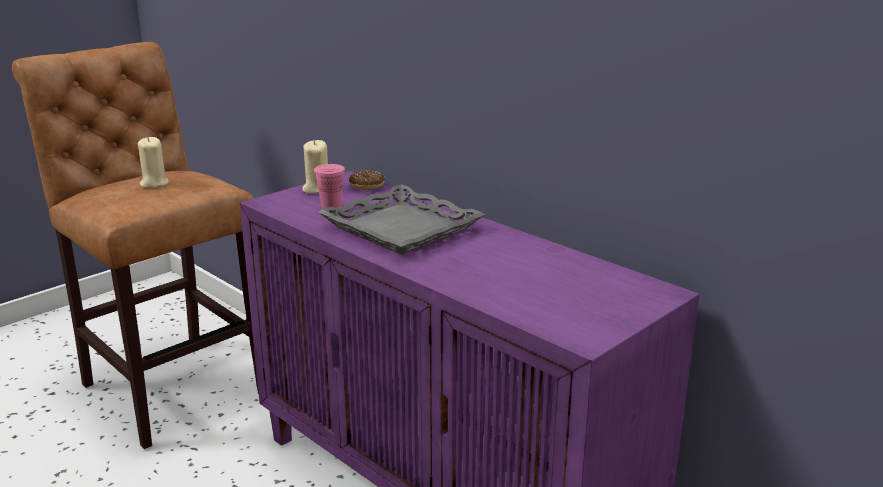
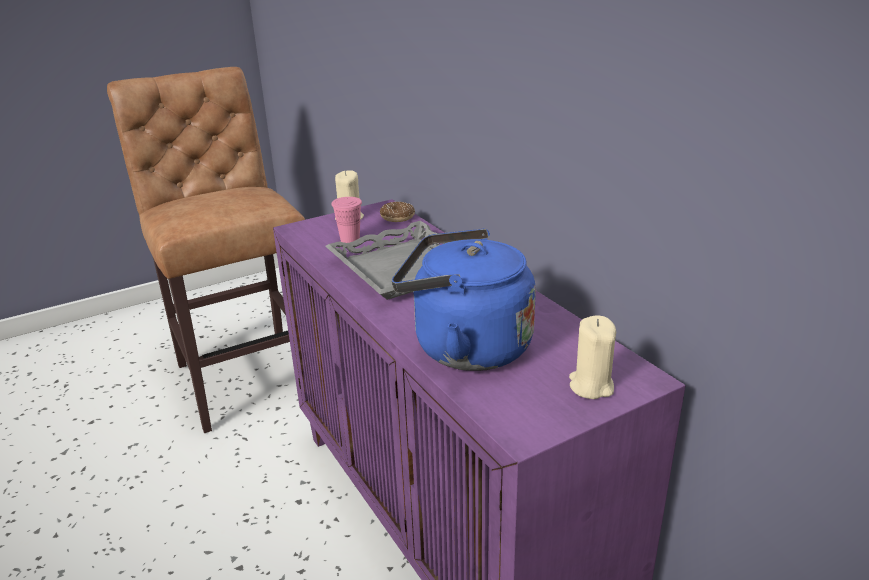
camera: 15 degrees right, 5 degrees up
beige candle [138,137,169,188] -> beige candle moved to [569,315,616,399]
none -> blue kettle [392,229,536,371]

